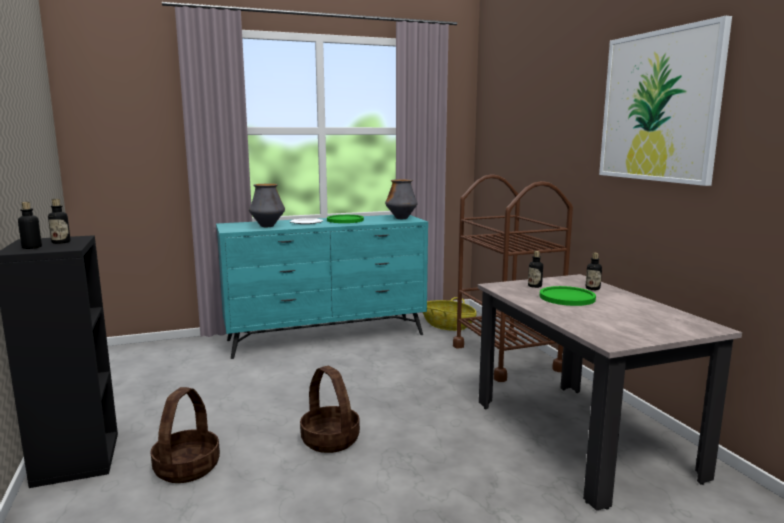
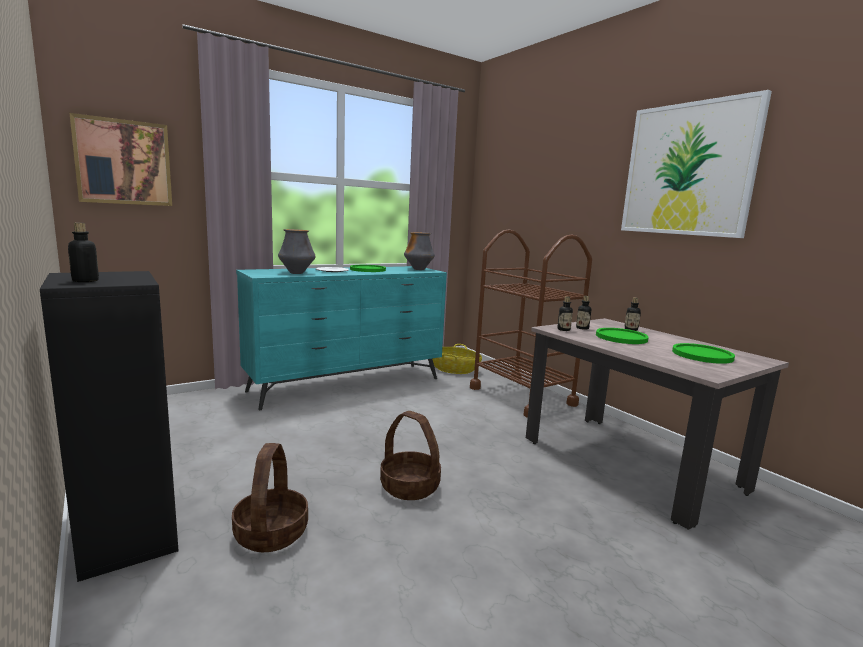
camera: 15 degrees left, 0 degrees up
bottle [48,199,71,244] -> bottle moved to [557,296,573,331]
none -> picture [69,113,172,206]
none -> green plate [672,343,735,364]

